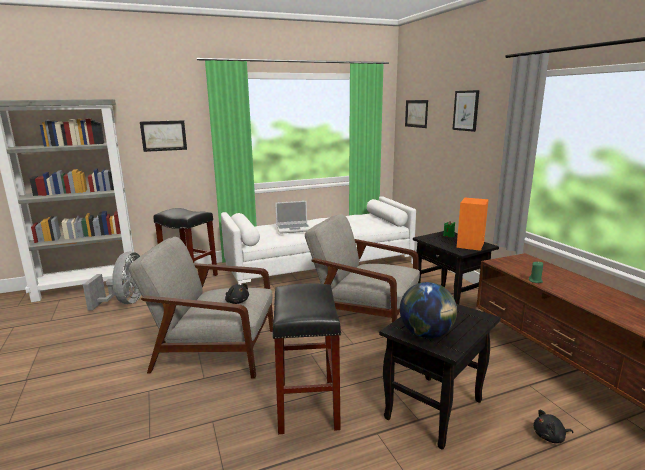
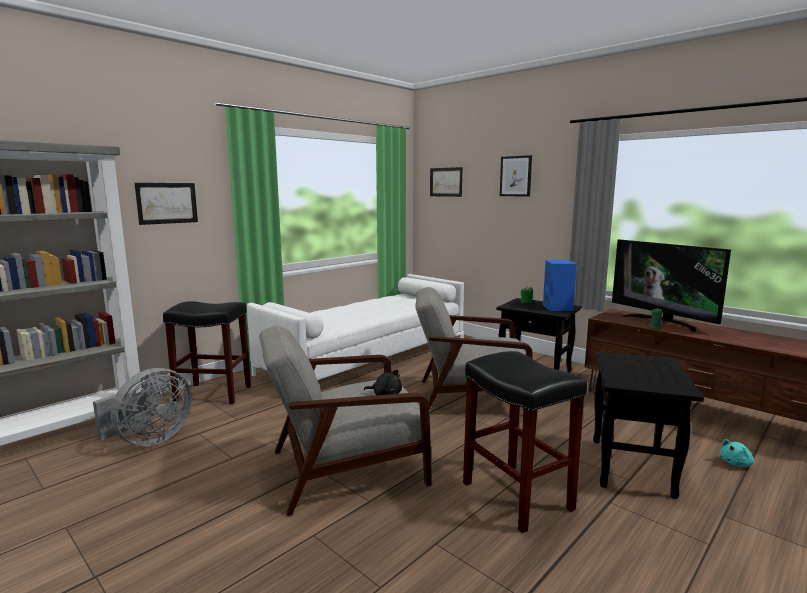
camera: 25 degrees left, 5 degrees down
grey fan [83,252,141,310] -> grey fan turned 60 degrees clockwise [93,368,192,446]
laptop [275,201,310,234] -> none
globe [400,282,457,339] -> none
orange speaker [457,198,489,251] -> blue speaker [543,260,577,311]
black plush toy [533,410,573,443] -> turquoise plush toy [720,439,754,467]
none -> television [612,239,731,332]

